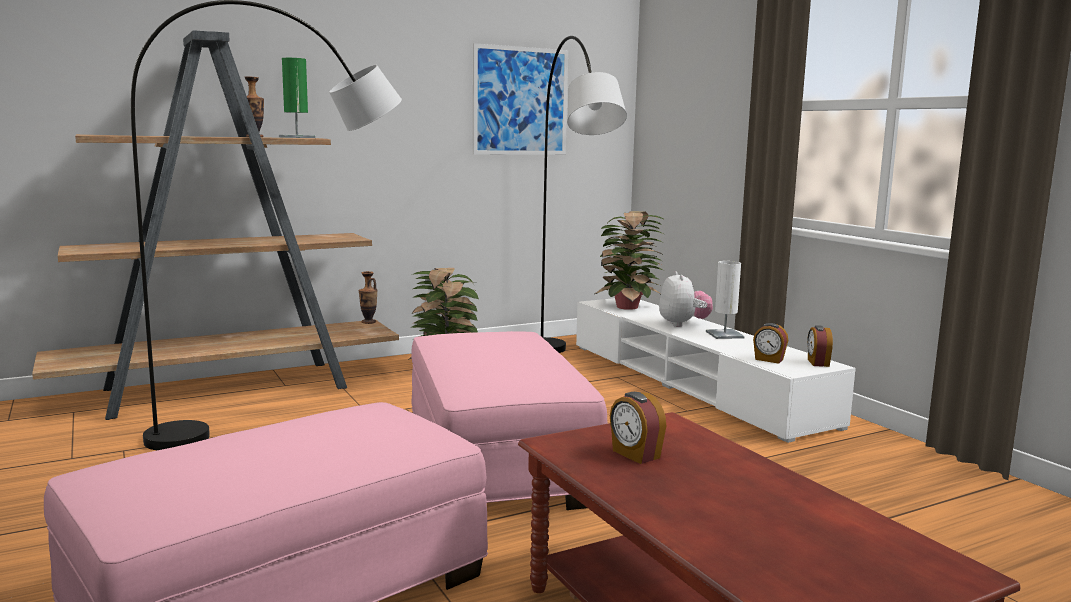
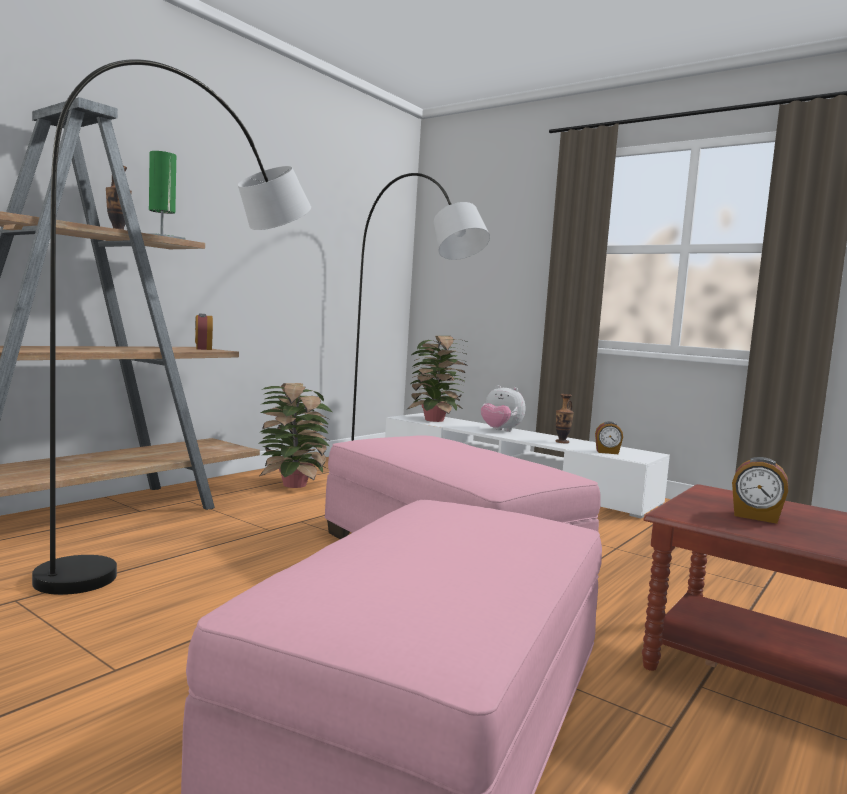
camera: 25 degrees left, 5 degrees down
vase [359,271,378,324] -> vase moved to [556,394,574,444]
picture [473,43,568,155] -> none
plush toy [659,271,713,327] -> plush toy turned 150 degrees clockwise [481,385,525,432]
white table lamp [706,261,745,339] -> none
alarm clock [807,325,833,367] -> alarm clock moved to [195,313,213,350]

